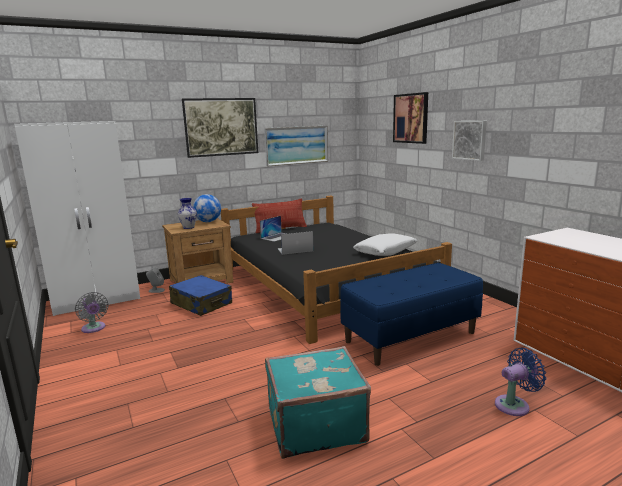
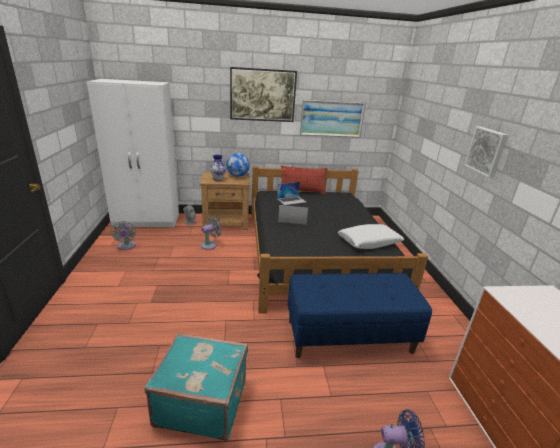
camera: 20 degrees right, 10 degrees up
blue suitcase [169,275,232,316] -> grey fan [200,216,222,250]
picture [393,92,428,144] -> none

